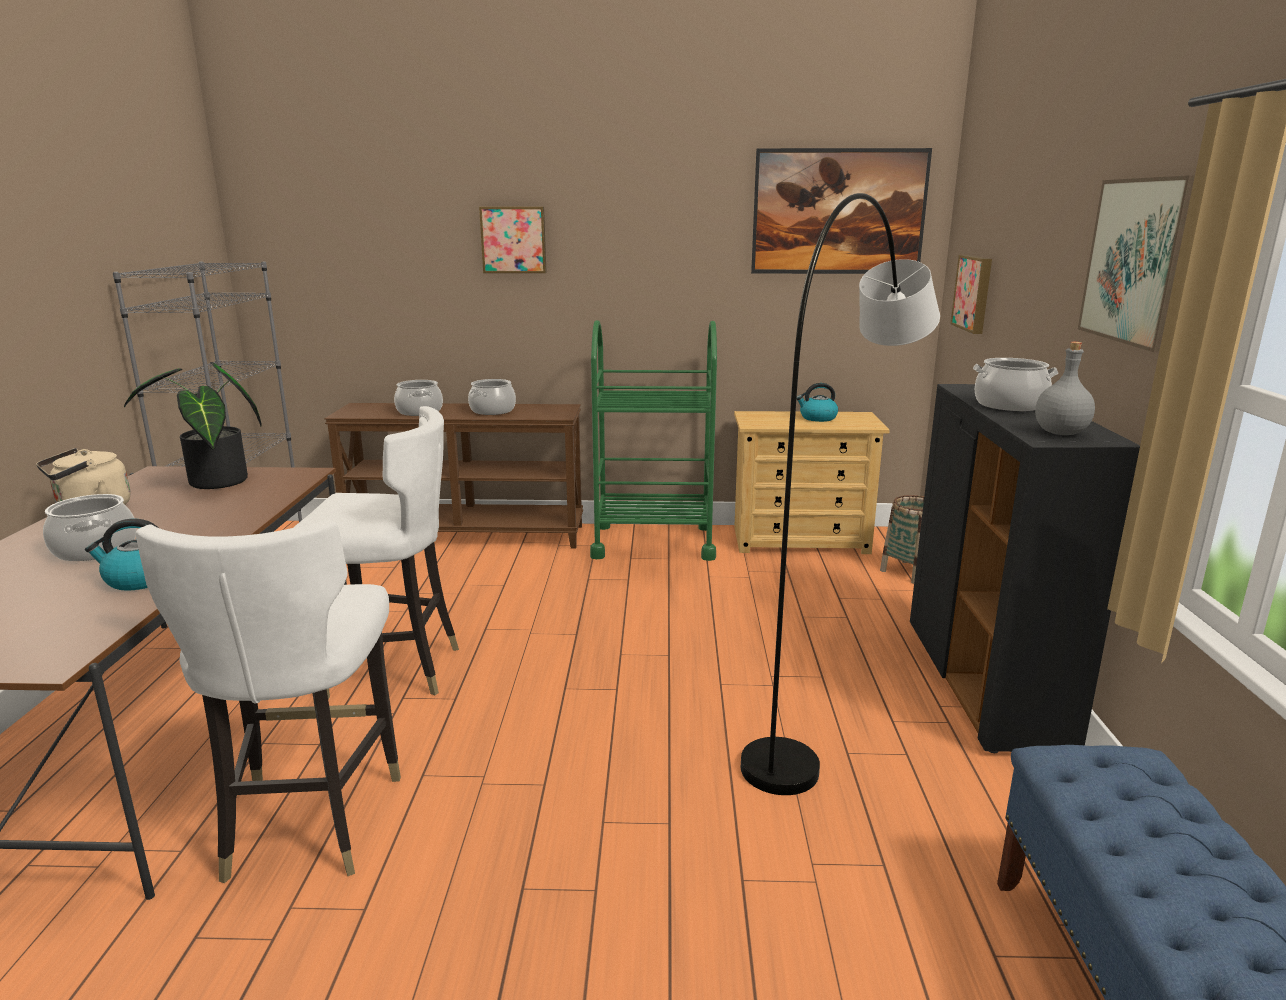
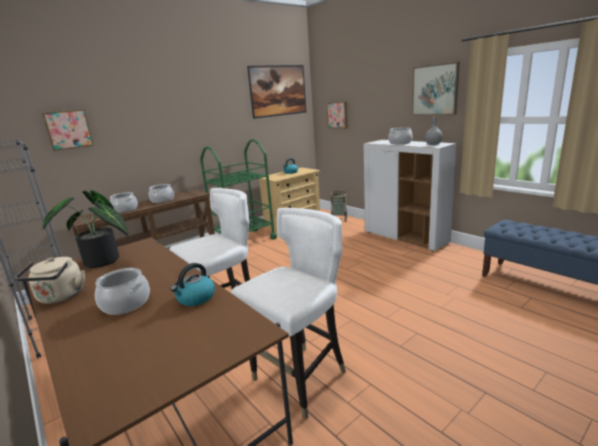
camera: 40 degrees left, 0 degrees up
white chair [135,519,401,883] -> white chair turned 90 degrees counterclockwise [231,208,346,419]
picture [479,207,547,273] -> picture moved to [42,109,94,151]
grey floor lamp [741,193,940,795] -> none
black cabinet [910,384,1140,753] -> white cabinet [364,140,456,252]

